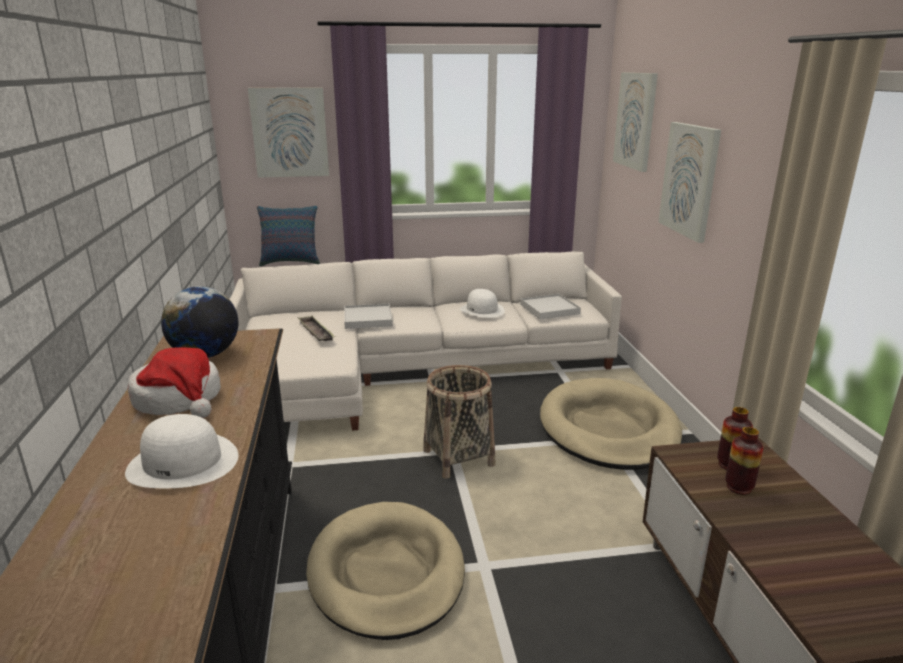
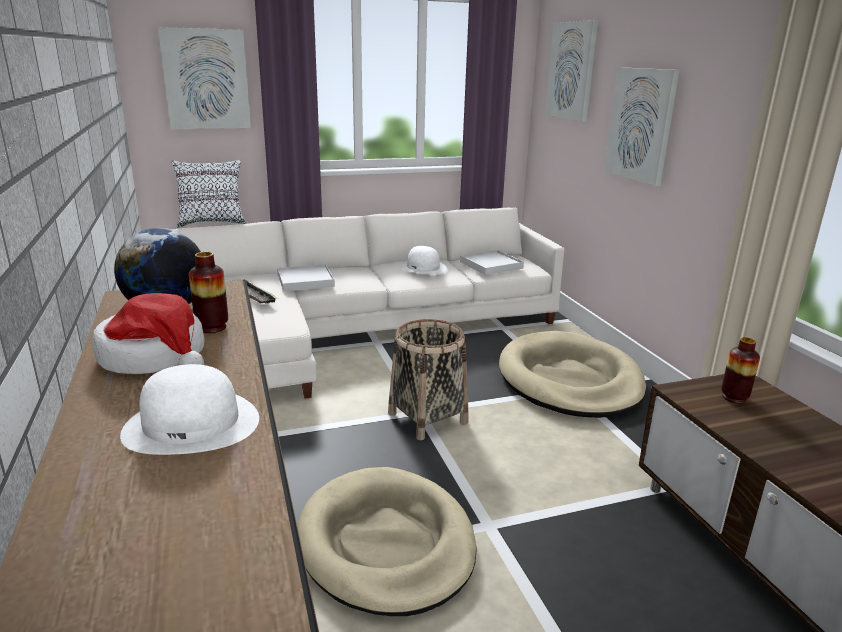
camera: 10 degrees left, 0 degrees up
blue pillow [257,206,320,266] -> white pillow [172,160,246,228]
vase [725,427,763,495] -> vase moved to [189,252,228,333]

